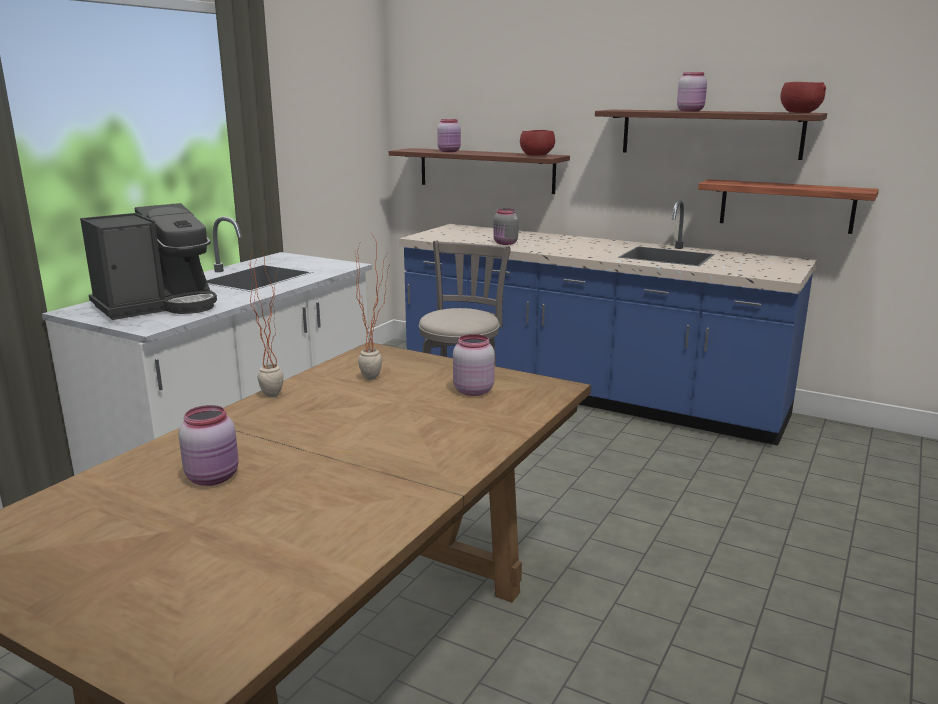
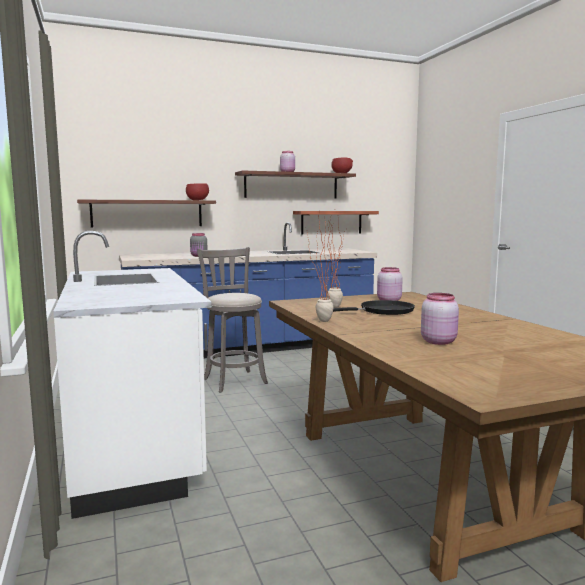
camera: 50 degrees left, 10 degrees down
coffee machine [80,203,217,320] -> none
pink jar [437,119,461,152] -> none
none -> black frying pan [333,300,415,315]

